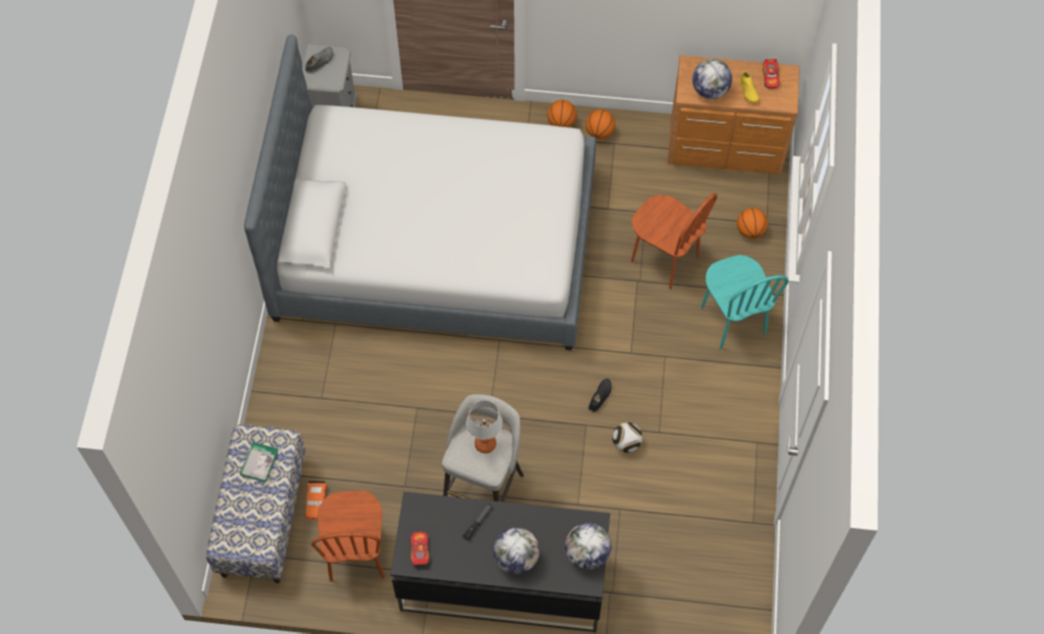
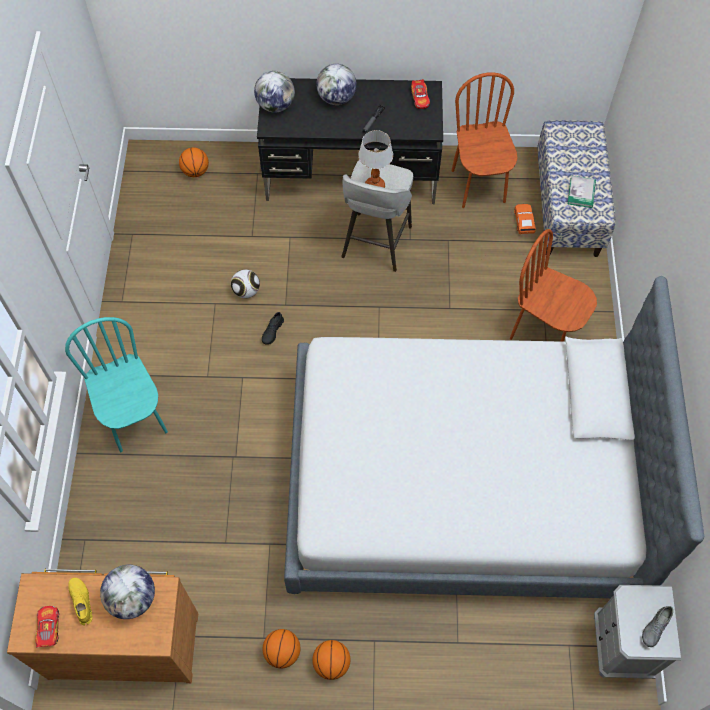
camera: 175 degrees right, 0 degrees up
brown chair [631,193,717,289] -> brown chair moved to [510,229,597,342]
basketball [737,208,768,239] -> basketball moved to [179,147,209,177]

